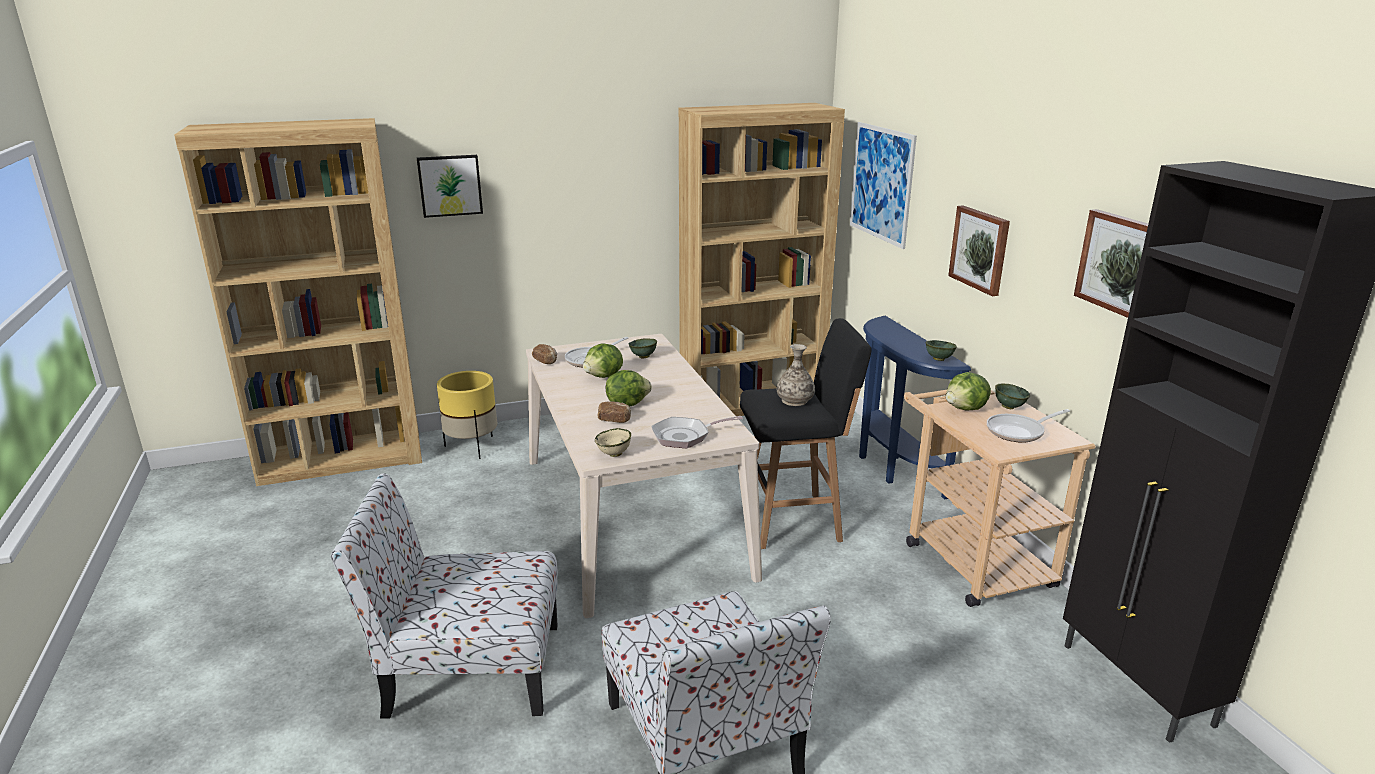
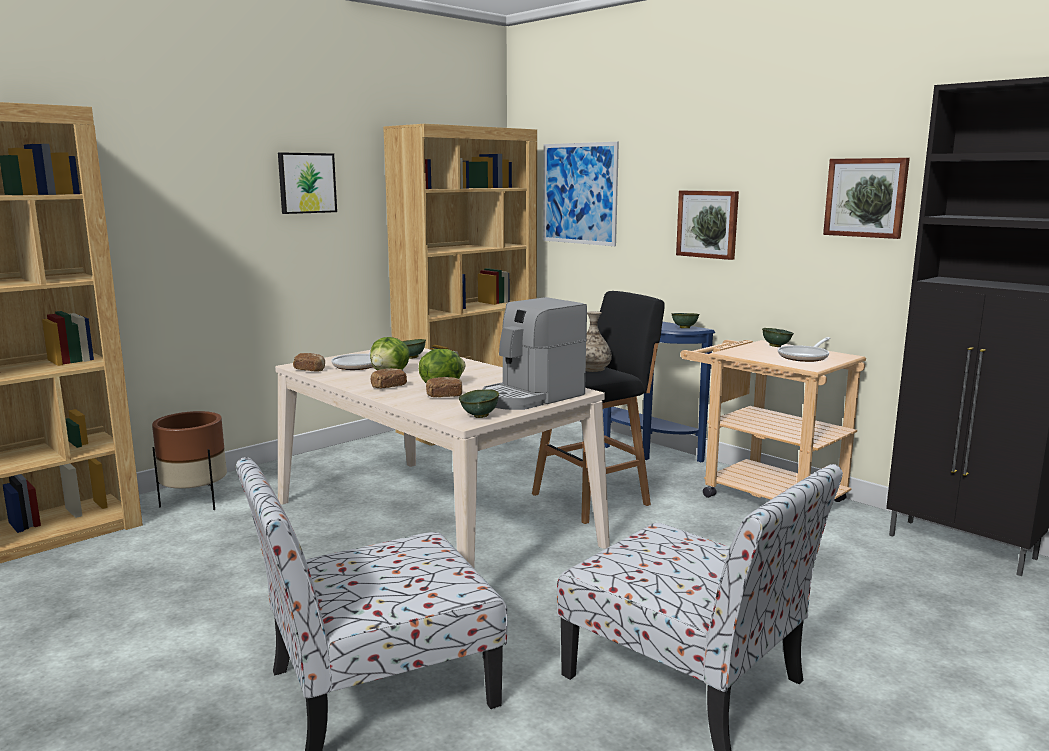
camera: 25 degrees left, 10 degrees down
picture [417,155,483,218] -> picture moved to [278,152,337,214]
yellow planter [437,371,498,459] -> brown planter [152,411,227,510]
beige bowl [595,428,631,457] -> green bowl [459,389,499,418]
frying pan [651,416,743,448] -> coffee machine [482,297,587,410]
lettuce [946,372,991,411] -> none
none -> bread [371,368,407,388]

